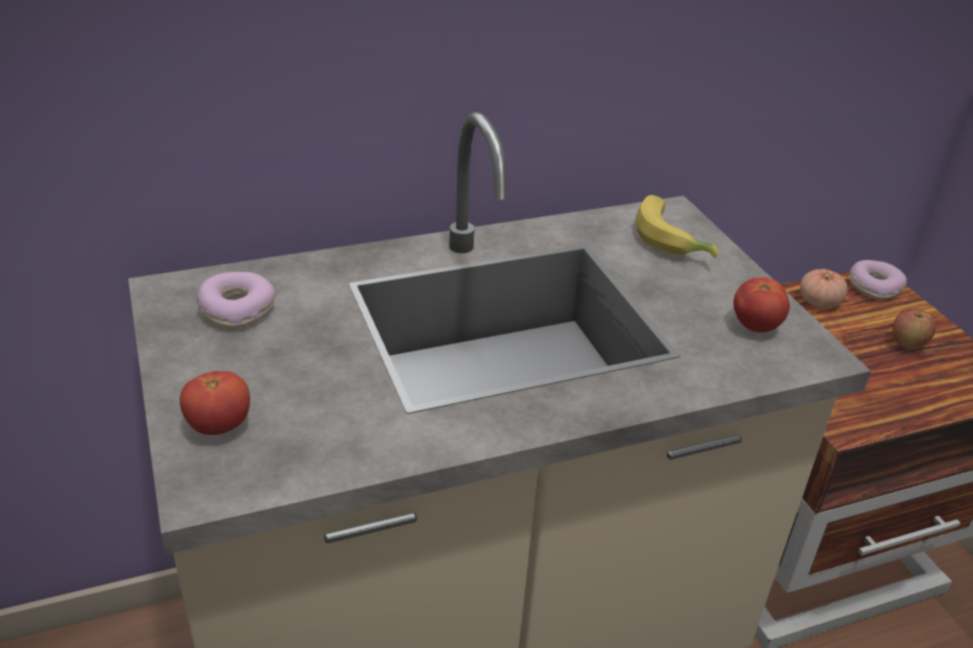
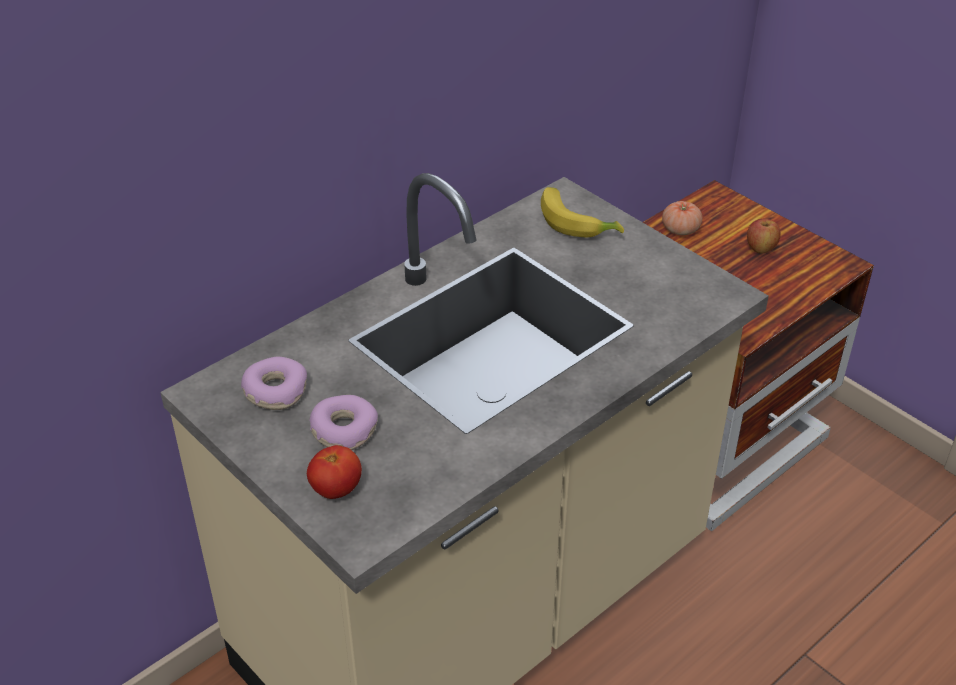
camera: 20 degrees left, 5 degrees up
tomato [733,277,790,332] -> none
donut [850,260,907,300] -> donut moved to [309,395,378,450]

